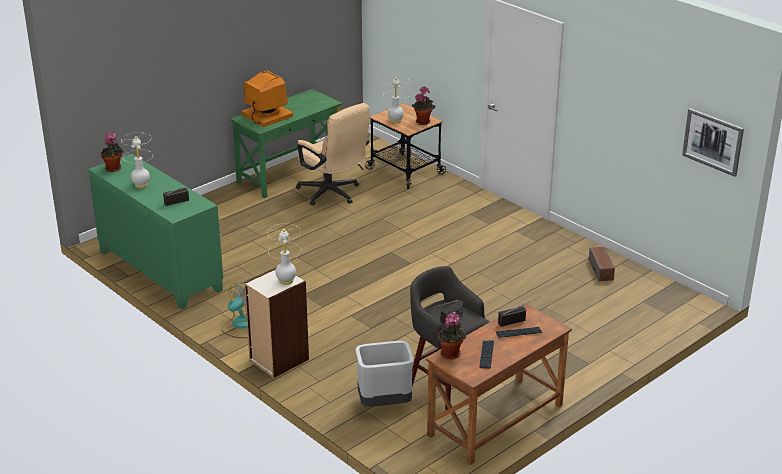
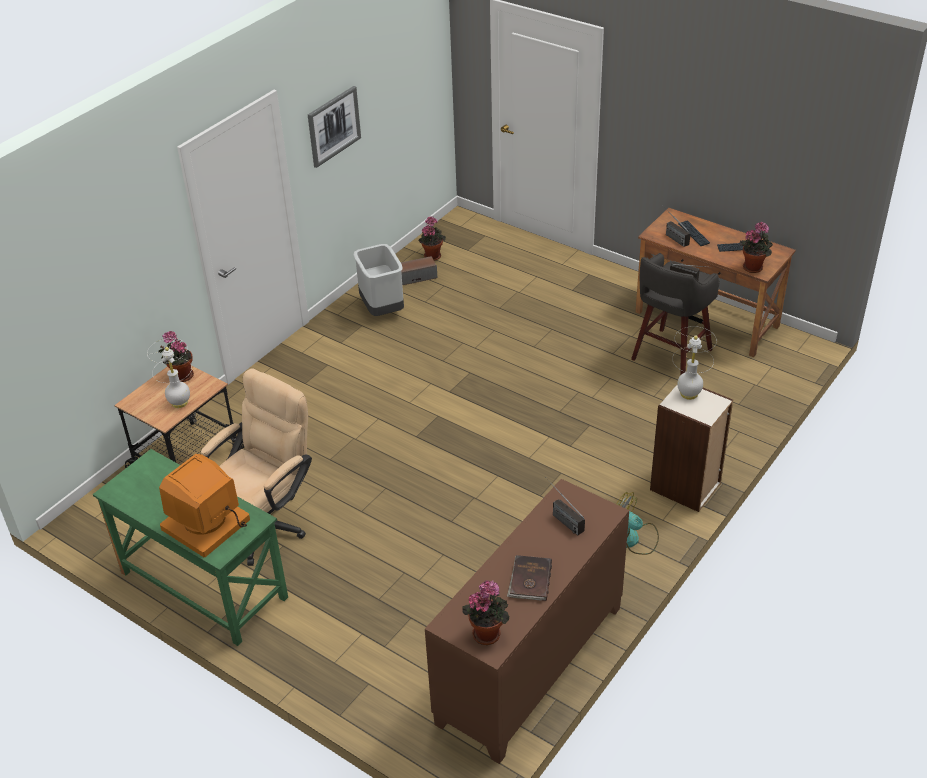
camera: 100 degrees left, 10 degrees up
green cabinet [88,154,223,310] -> brown cabinet [425,479,629,764]
white table lamp [121,132,153,188] -> brown book [507,555,552,601]
grey trash can [355,341,414,407] -> grey trash can moved to [354,244,404,316]
picture [682,108,744,177] -> picture moved to [308,86,361,168]
none -> potted plant [419,216,446,261]

